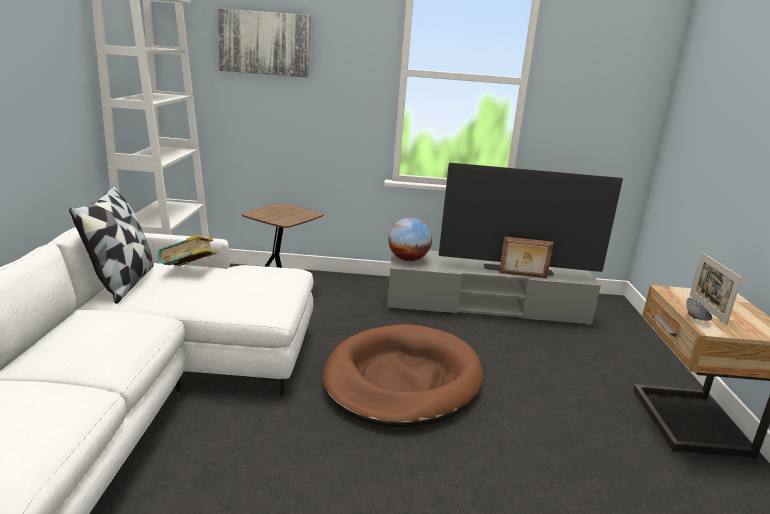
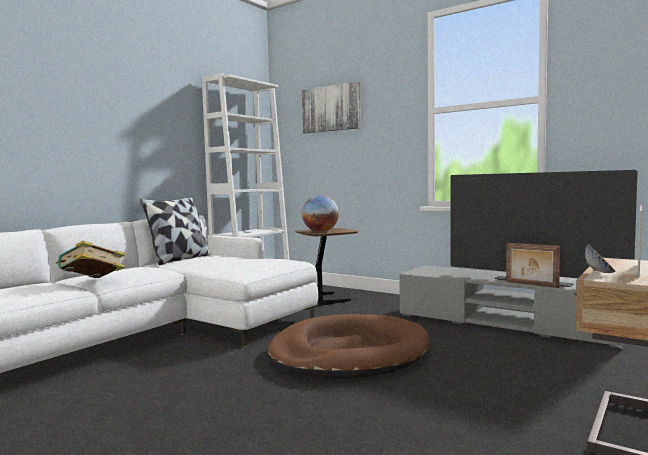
camera: 35 degrees right, 15 degrees down
book [158,235,217,266] -> book moved to [56,241,125,278]
globe [388,217,432,261] -> globe moved to [302,195,339,232]

